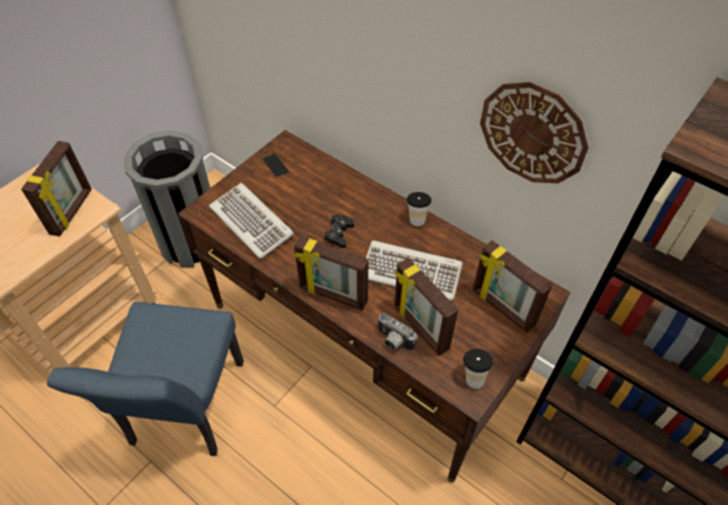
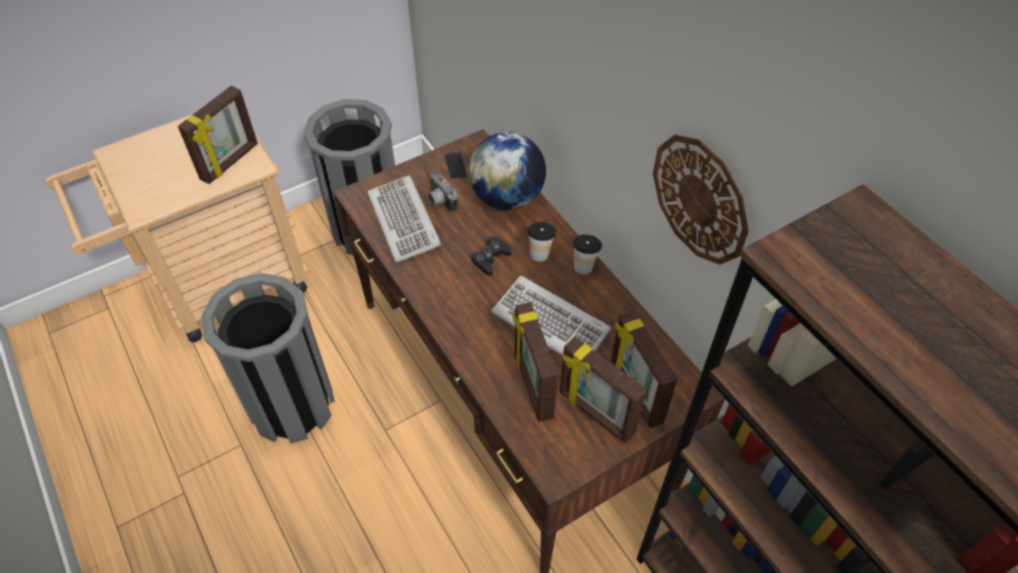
camera: 20 degrees right, 0 degrees up
blue chair [47,302,244,456] -> grey trash can [201,273,335,444]
picture frame [294,236,369,311] -> picture frame moved to [560,336,647,444]
camera [377,312,417,351] -> camera moved to [428,170,458,212]
cup [463,349,494,389] -> cup moved to [527,222,556,262]
none -> globe [469,132,546,210]

